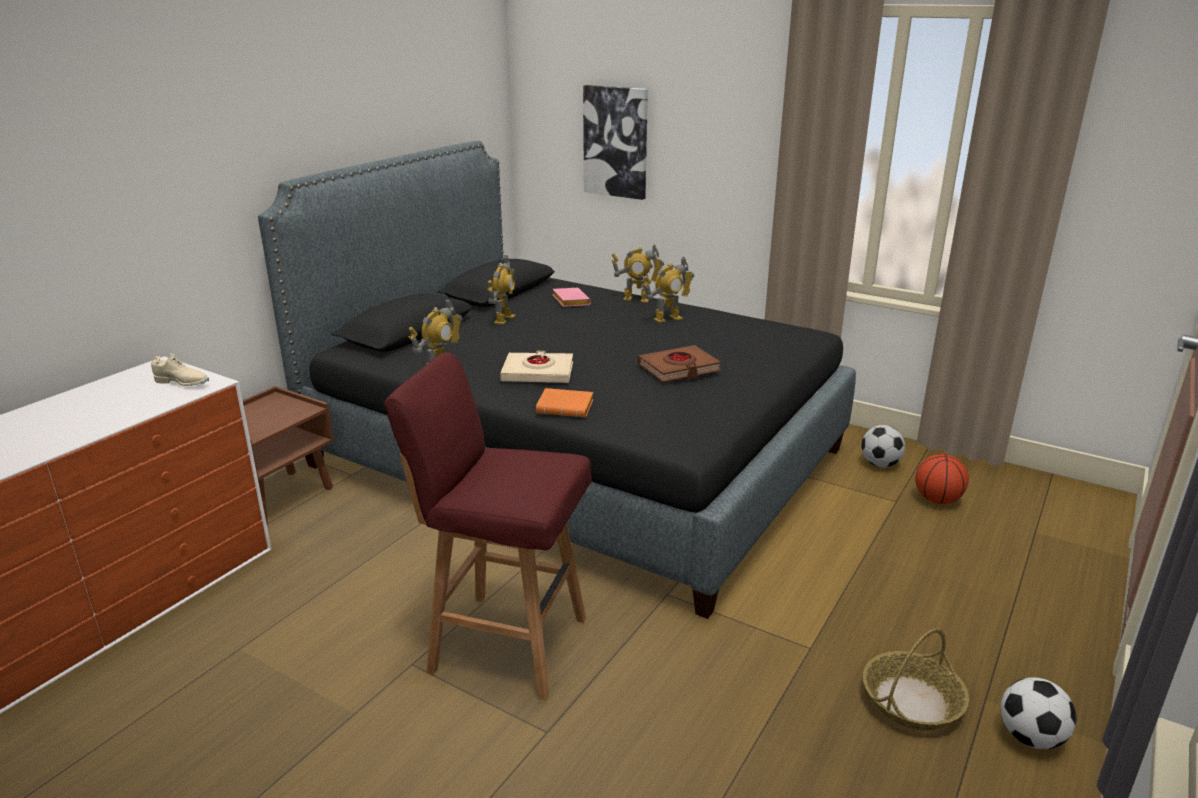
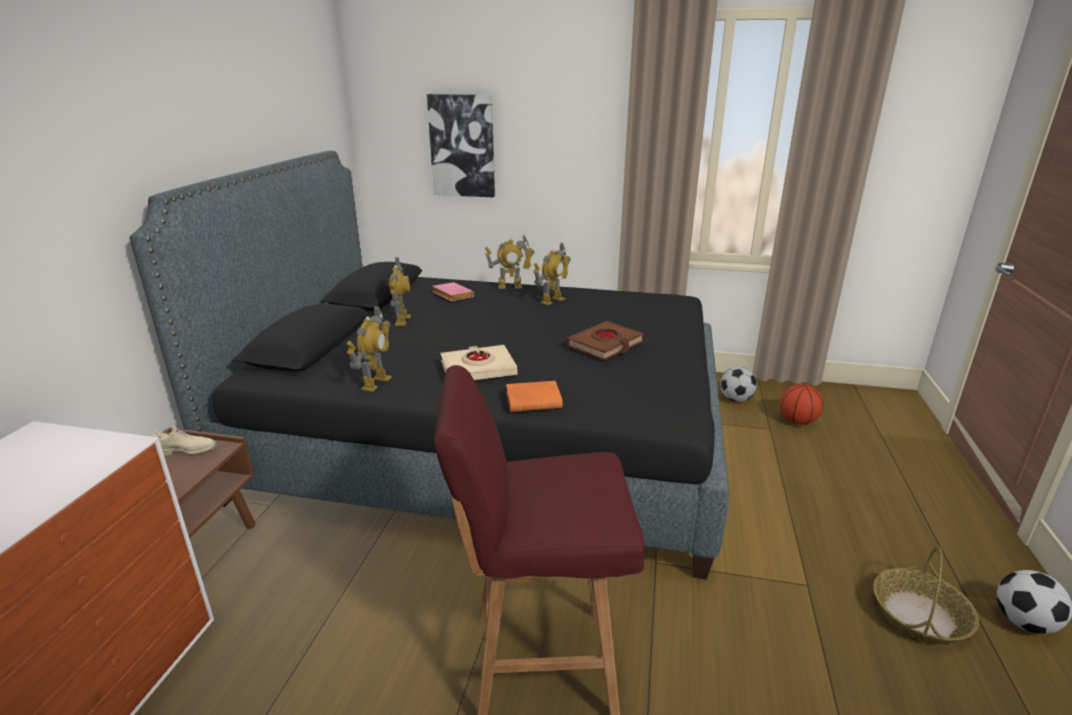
camera: 20 degrees left, 0 degrees up
beige shoe [151,353,209,386] -> beige shoe moved to [150,425,217,456]

